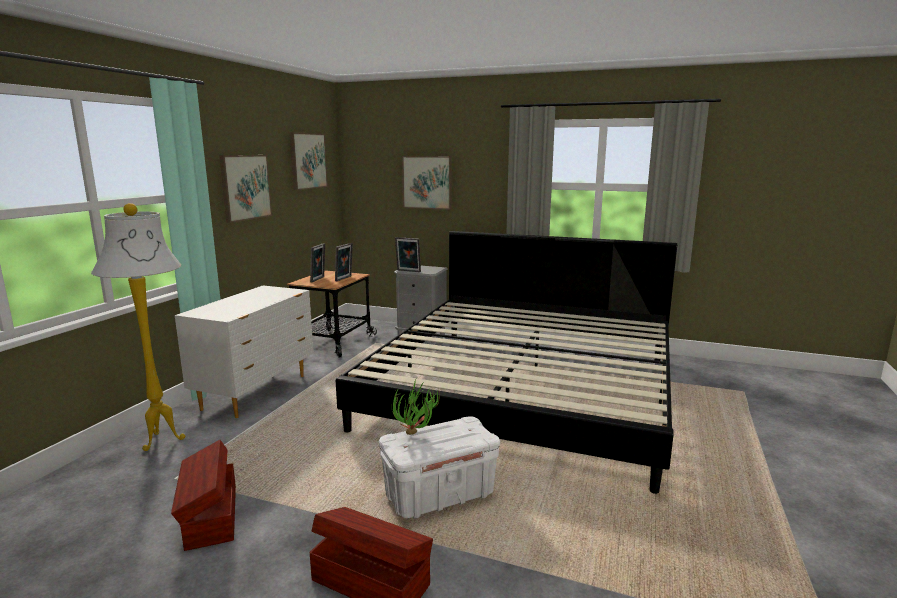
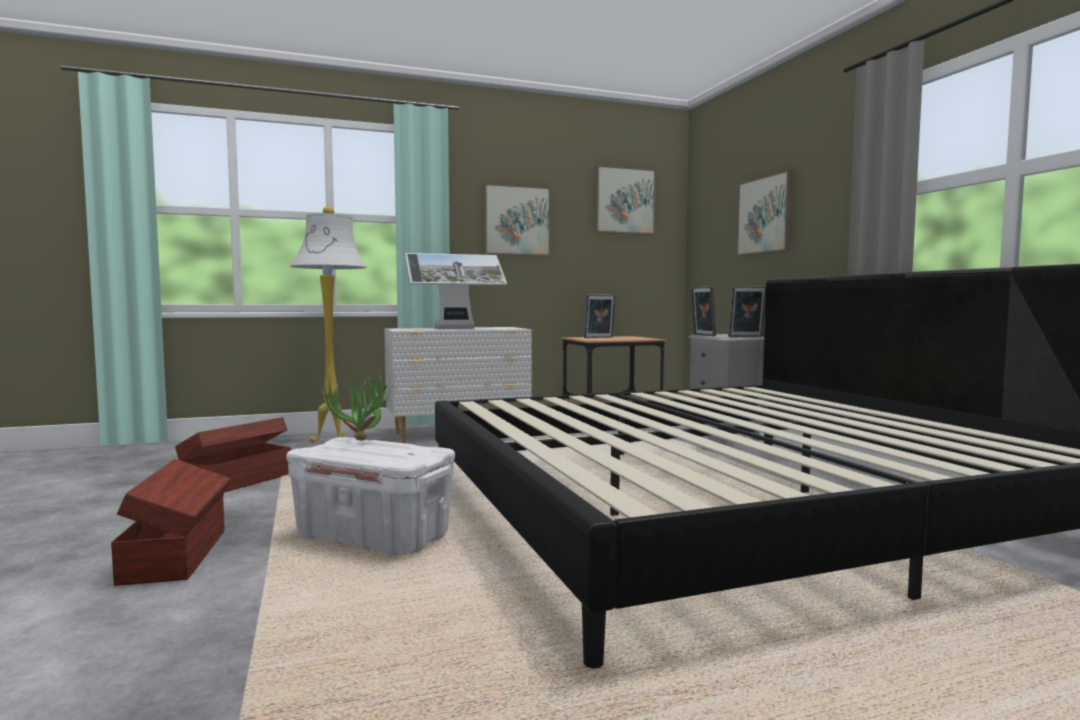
camera: 50 degrees right, 10 degrees down
picture frame [335,243,353,281] -> picture frame moved to [728,286,766,337]
none -> monitor [405,253,507,329]

